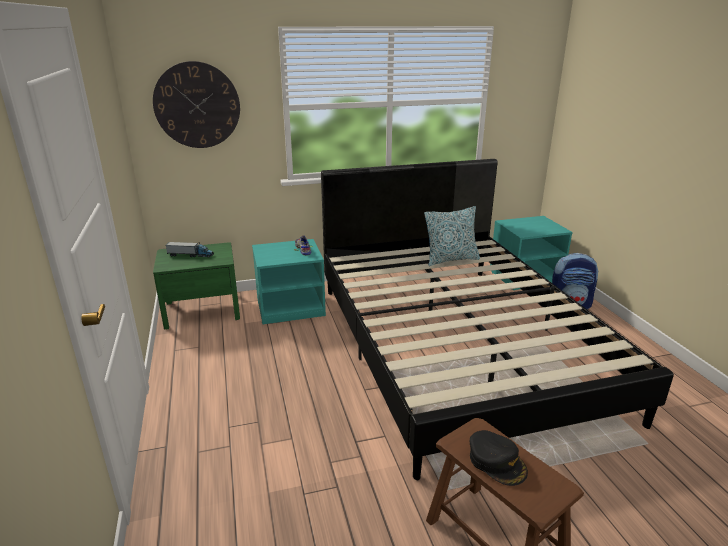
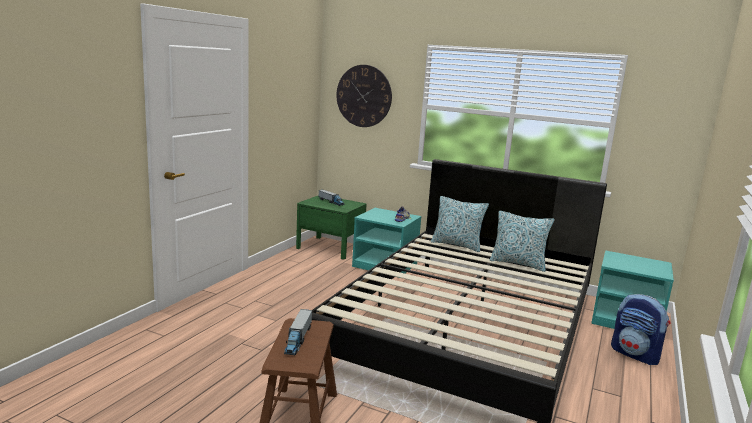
camera: 40 degrees right, 10 degrees down
black cap [469,430,528,486] -> toy truck [284,309,312,355]
none -> pillow [431,196,489,252]

